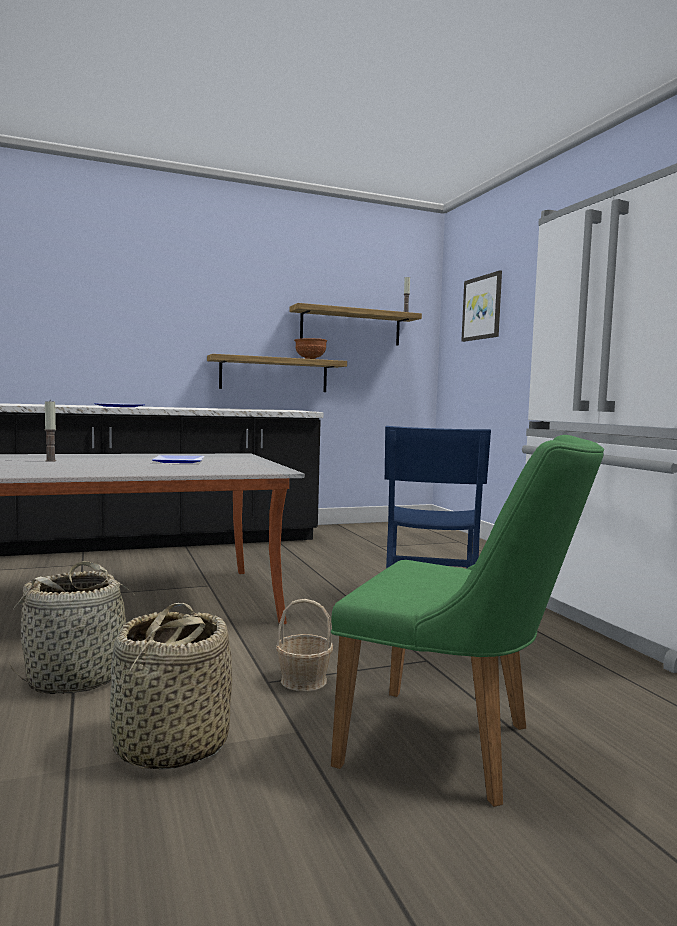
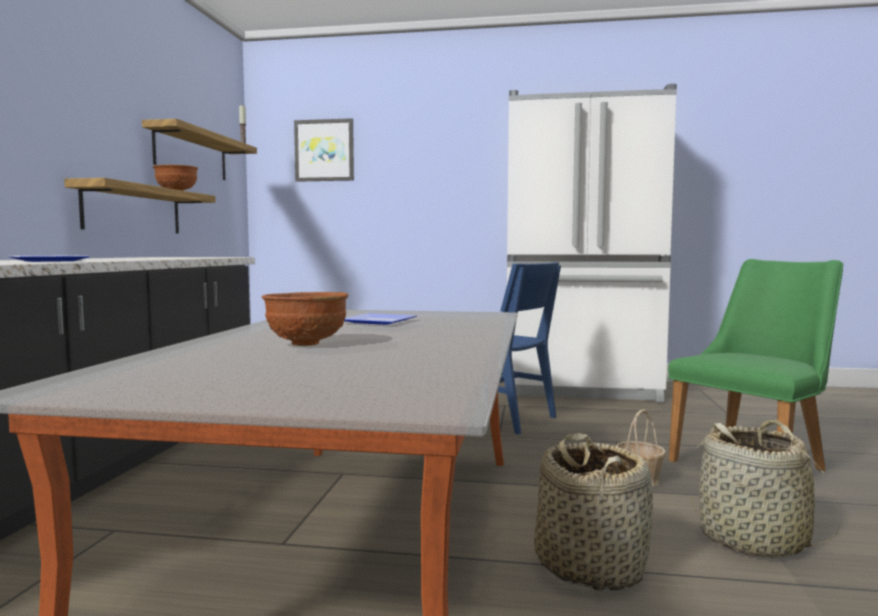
camera: 60 degrees left, 0 degrees up
candle [45,401,57,462] -> brown bowl [262,292,348,346]

